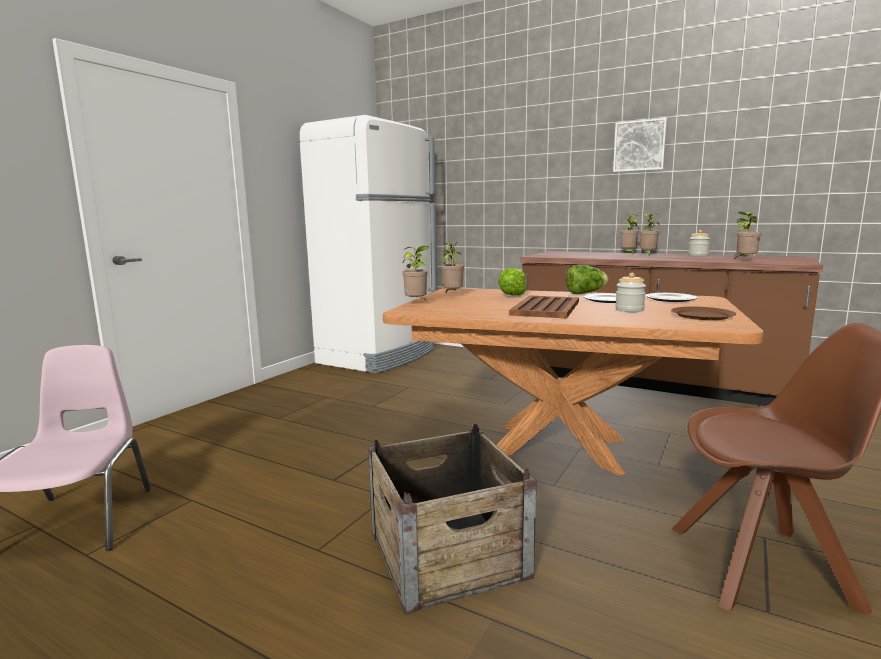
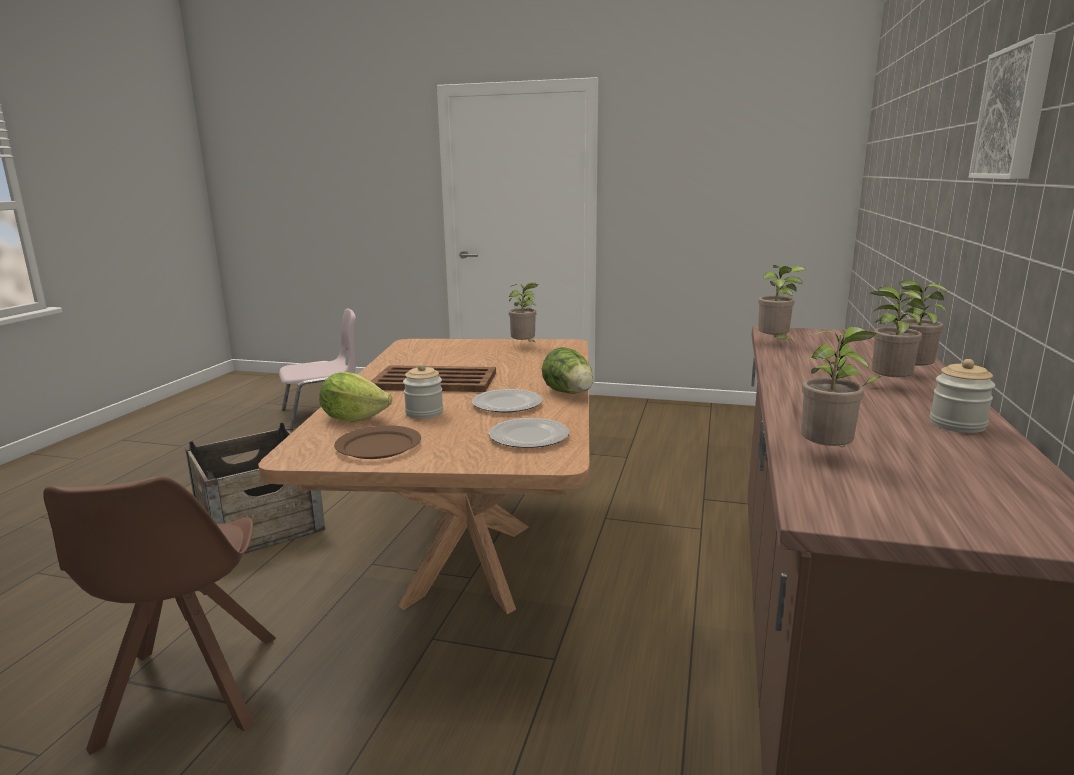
camera: 75 degrees right, 5 degrees up
white fridge [300,115,437,374] -> none
potted plant [402,246,429,300] -> potted plant moved to [758,265,806,344]
lettuce [498,268,527,296] -> lettuce moved to [319,372,392,422]

